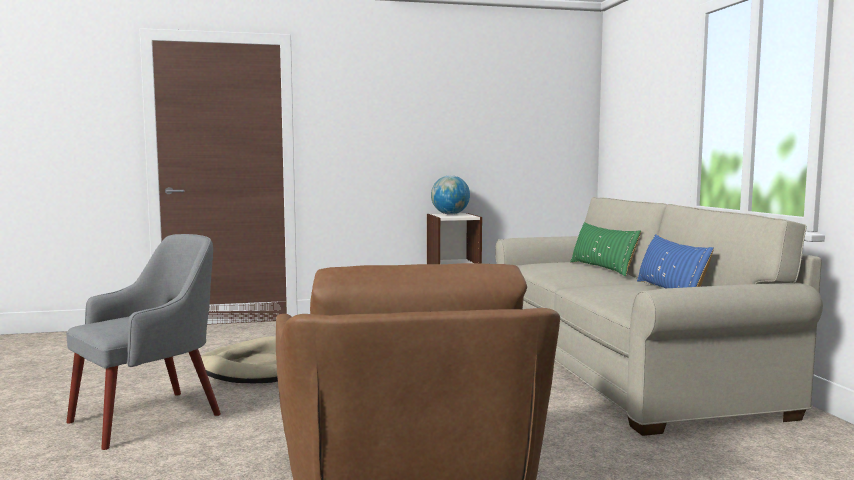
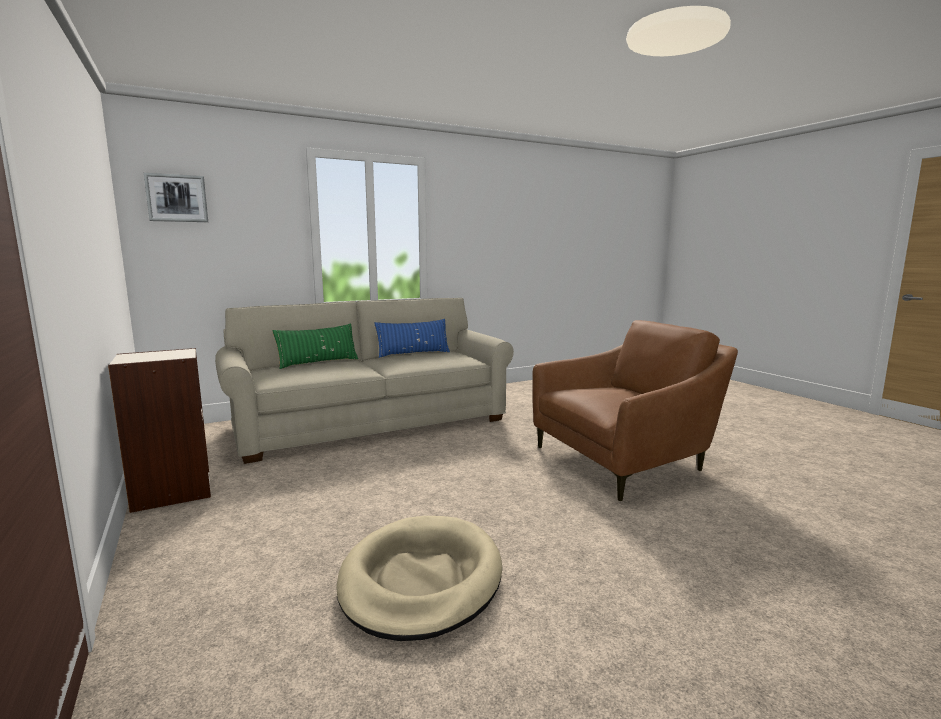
camera: 105 degrees left, 5 degrees up
grey armchair [66,234,221,450] -> none
globe [431,175,470,215] -> none
none -> picture [144,173,208,222]

